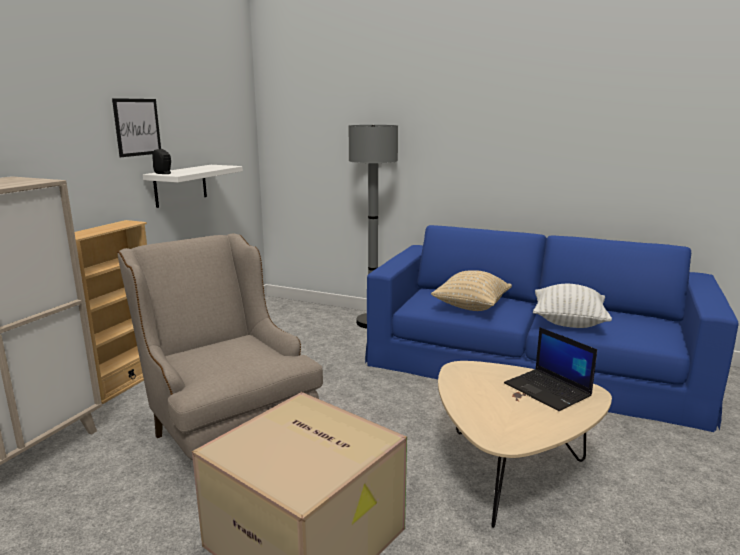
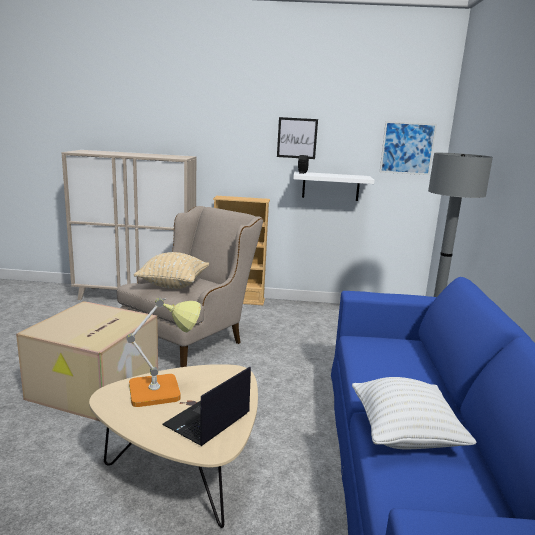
camera: 70 degrees right, 0 degrees up
beige pillow [431,270,512,311] -> beige pillow moved to [134,252,209,289]
none -> table lamp [127,298,201,407]
none -> picture [380,121,437,175]

